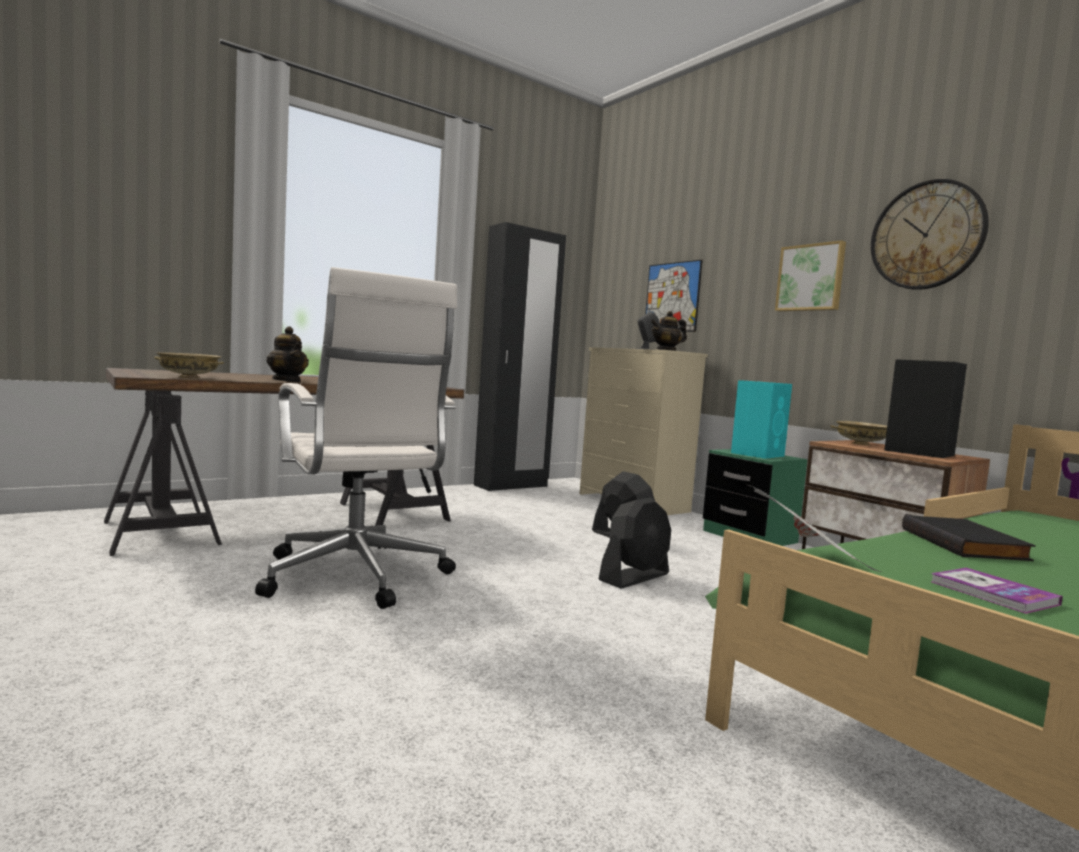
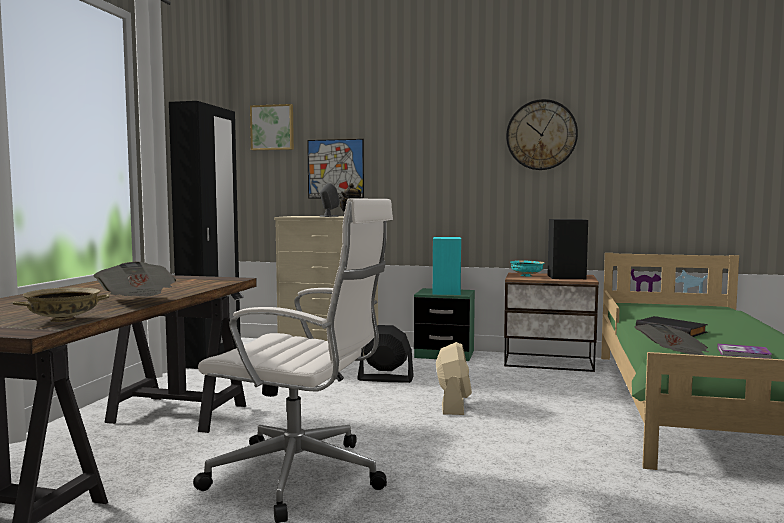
camera: 40 degrees left, 0 degrees up
teapot [267,326,309,382] -> newspaper [93,262,176,297]
black fan [599,497,671,588] -> beige fan [436,342,472,415]
picture [775,240,846,311] -> picture moved to [250,104,294,150]
beige bowl [830,421,887,445] -> turquoise bowl [510,260,544,276]

